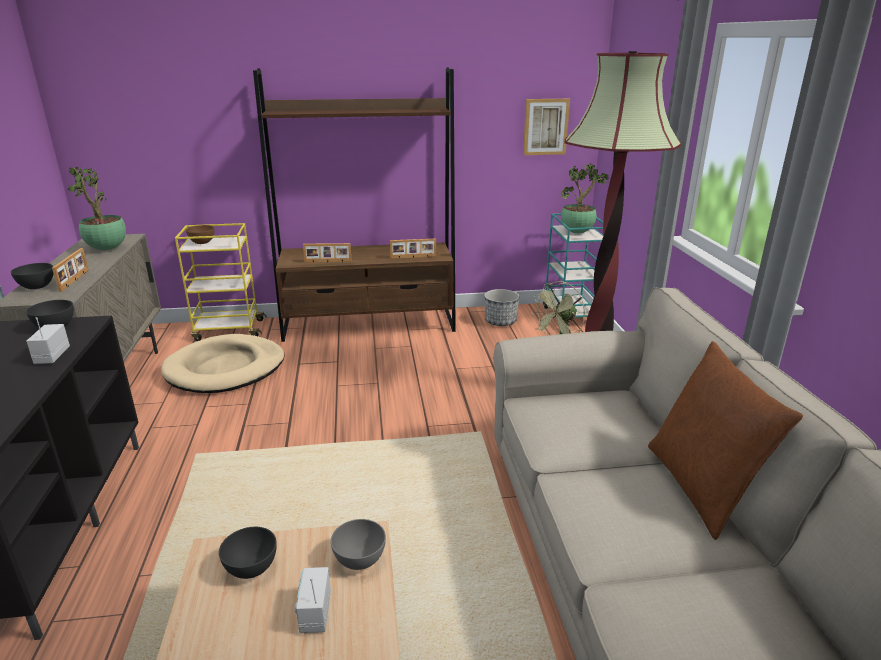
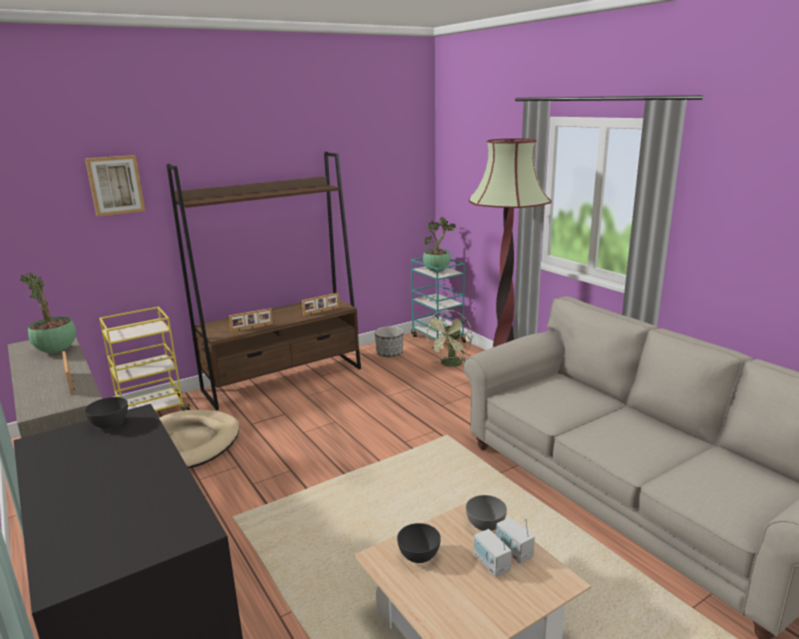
camera: 25 degrees left, 5 degrees down
grey bowl [11,263,53,289] -> none
radio [26,317,70,364] -> radio moved to [496,517,535,564]
brown bowl [186,225,215,244] -> none
picture [523,99,570,155] -> picture moved to [85,155,145,216]
brown pillow [648,341,803,540] -> none

